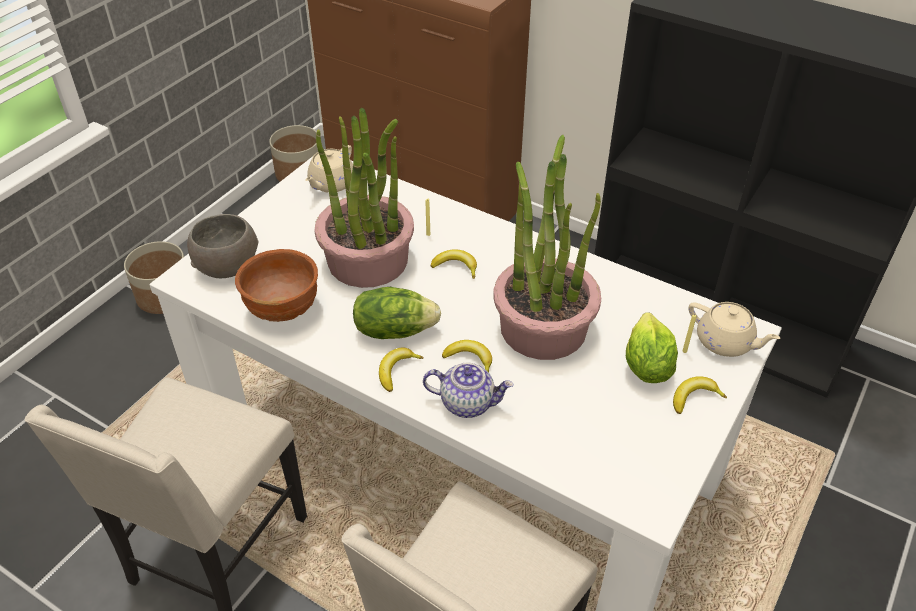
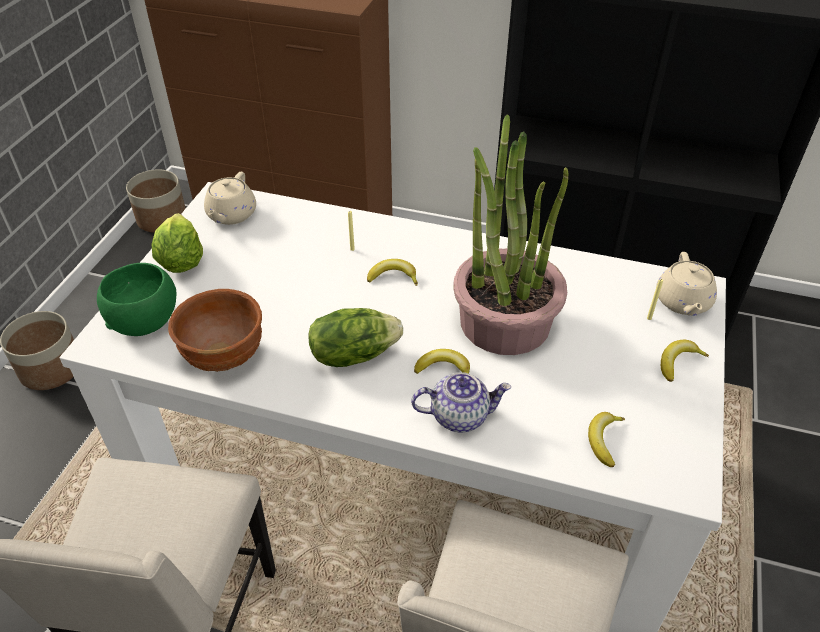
camera: 15 degrees left, 0 degrees up
grey bowl [187,214,258,278] -> green bowl [97,263,177,336]
potted plant [315,108,414,288] -> none
banana [379,348,424,392] -> banana moved to [588,412,625,467]
lettuce [626,312,678,383] -> lettuce moved to [151,213,203,273]
beige teapot [688,302,780,357] -> beige teapot turned 75 degrees clockwise [656,252,717,316]

